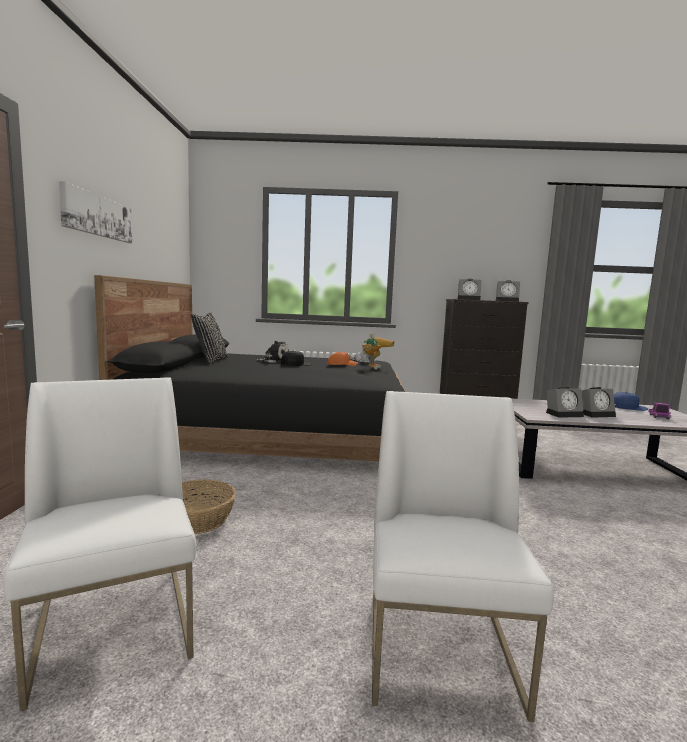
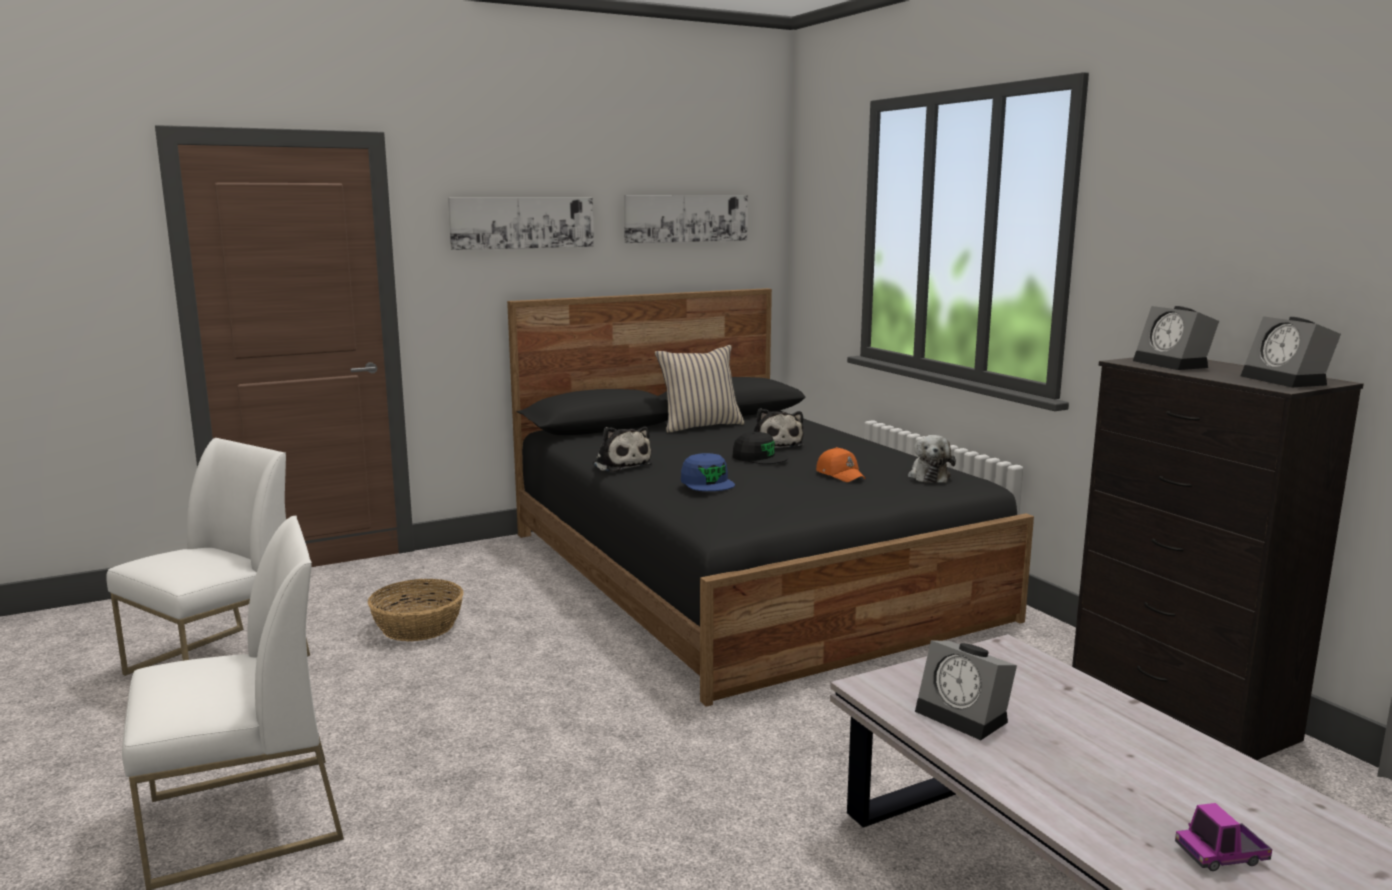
camera: 60 degrees right, 5 degrees up
black pillow [191,312,227,364] -> beige pillow [655,345,745,433]
toy robot [362,333,394,370] -> none
alarm clock [581,387,616,418] -> none
blue cap [614,392,648,411] -> blue cap moved to [681,453,735,491]
none -> plush toy [593,426,653,472]
none -> picture [624,195,748,243]

